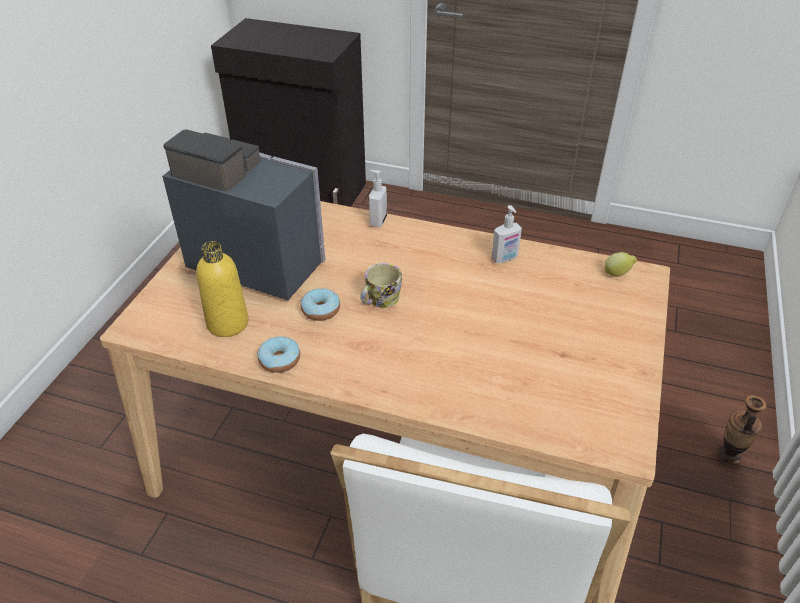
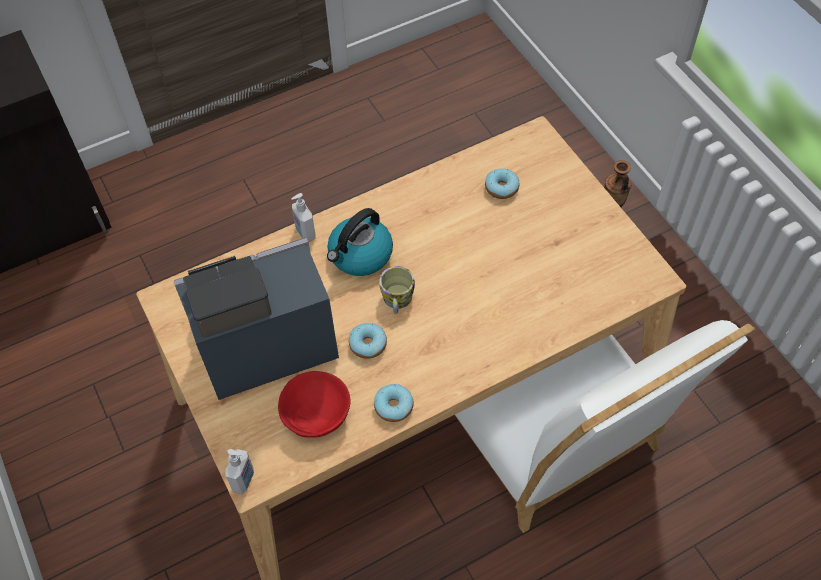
camera: 45 degrees left, 15 degrees up
yellow bottle [196,241,249,337] -> red bowl [278,371,350,438]
soap dispenser [491,205,522,263] -> soap dispenser moved to [225,449,254,494]
lemon [605,252,637,277] -> none
none -> kettle [327,208,393,276]
none -> donut [485,168,519,199]

